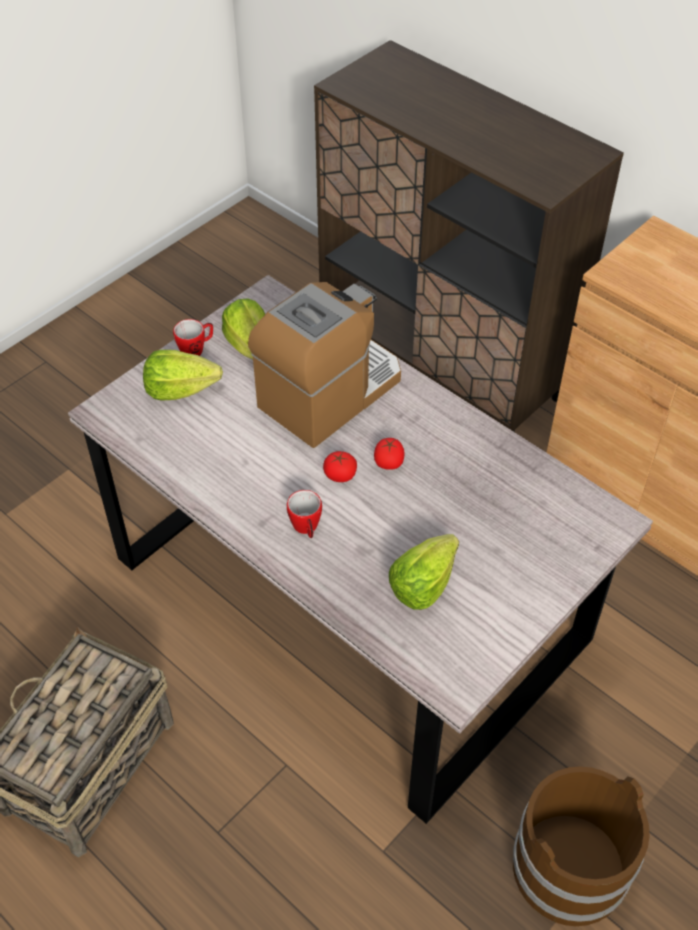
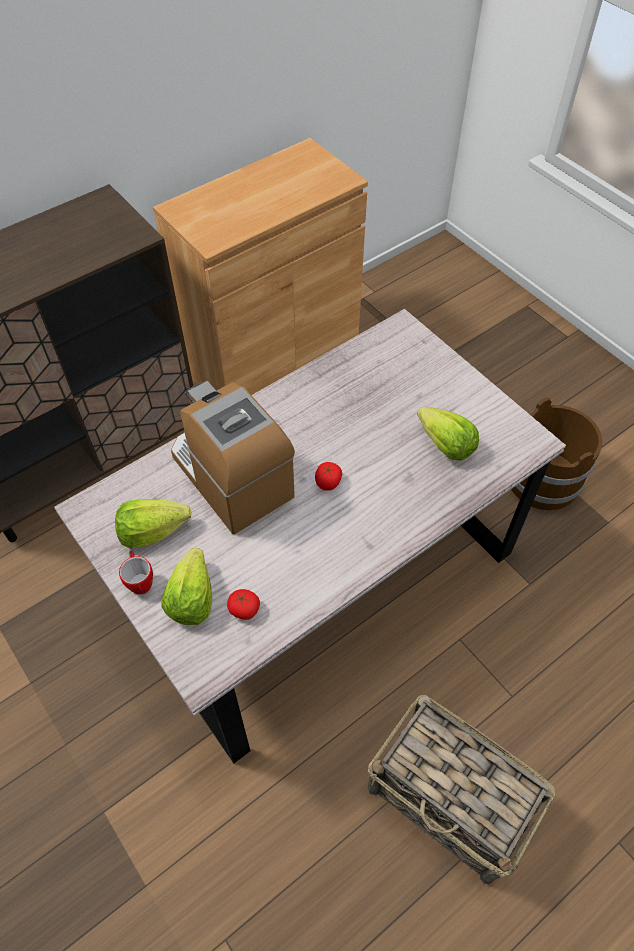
camera: 80 degrees left, 5 degrees up
mug [287,490,322,538] -> none
tomato [374,438,404,470] -> tomato moved to [227,589,260,620]

